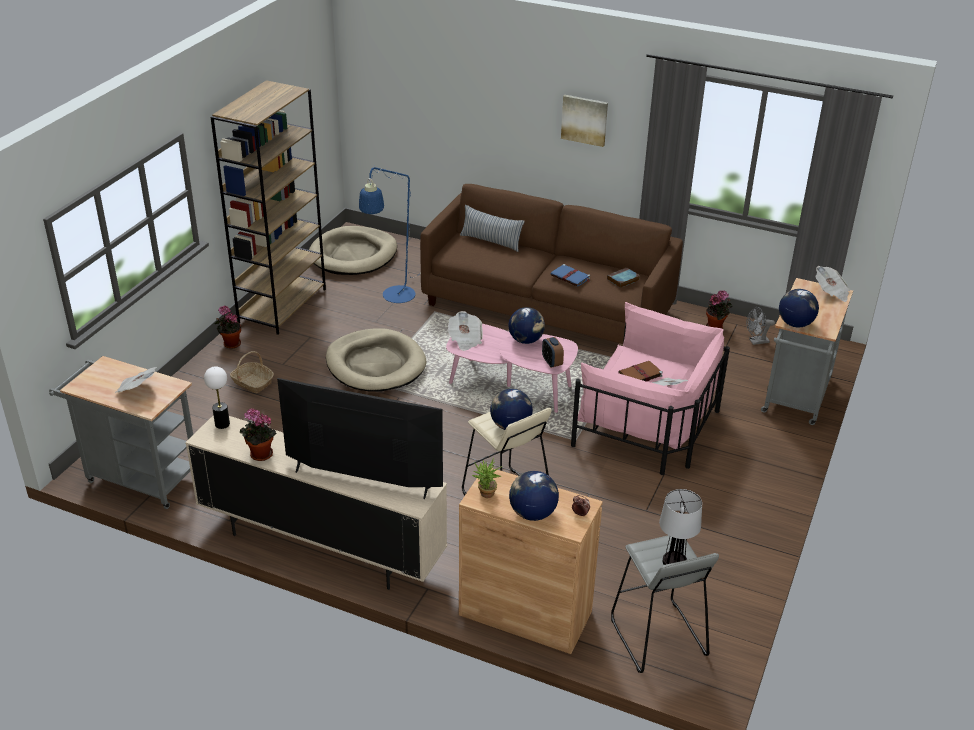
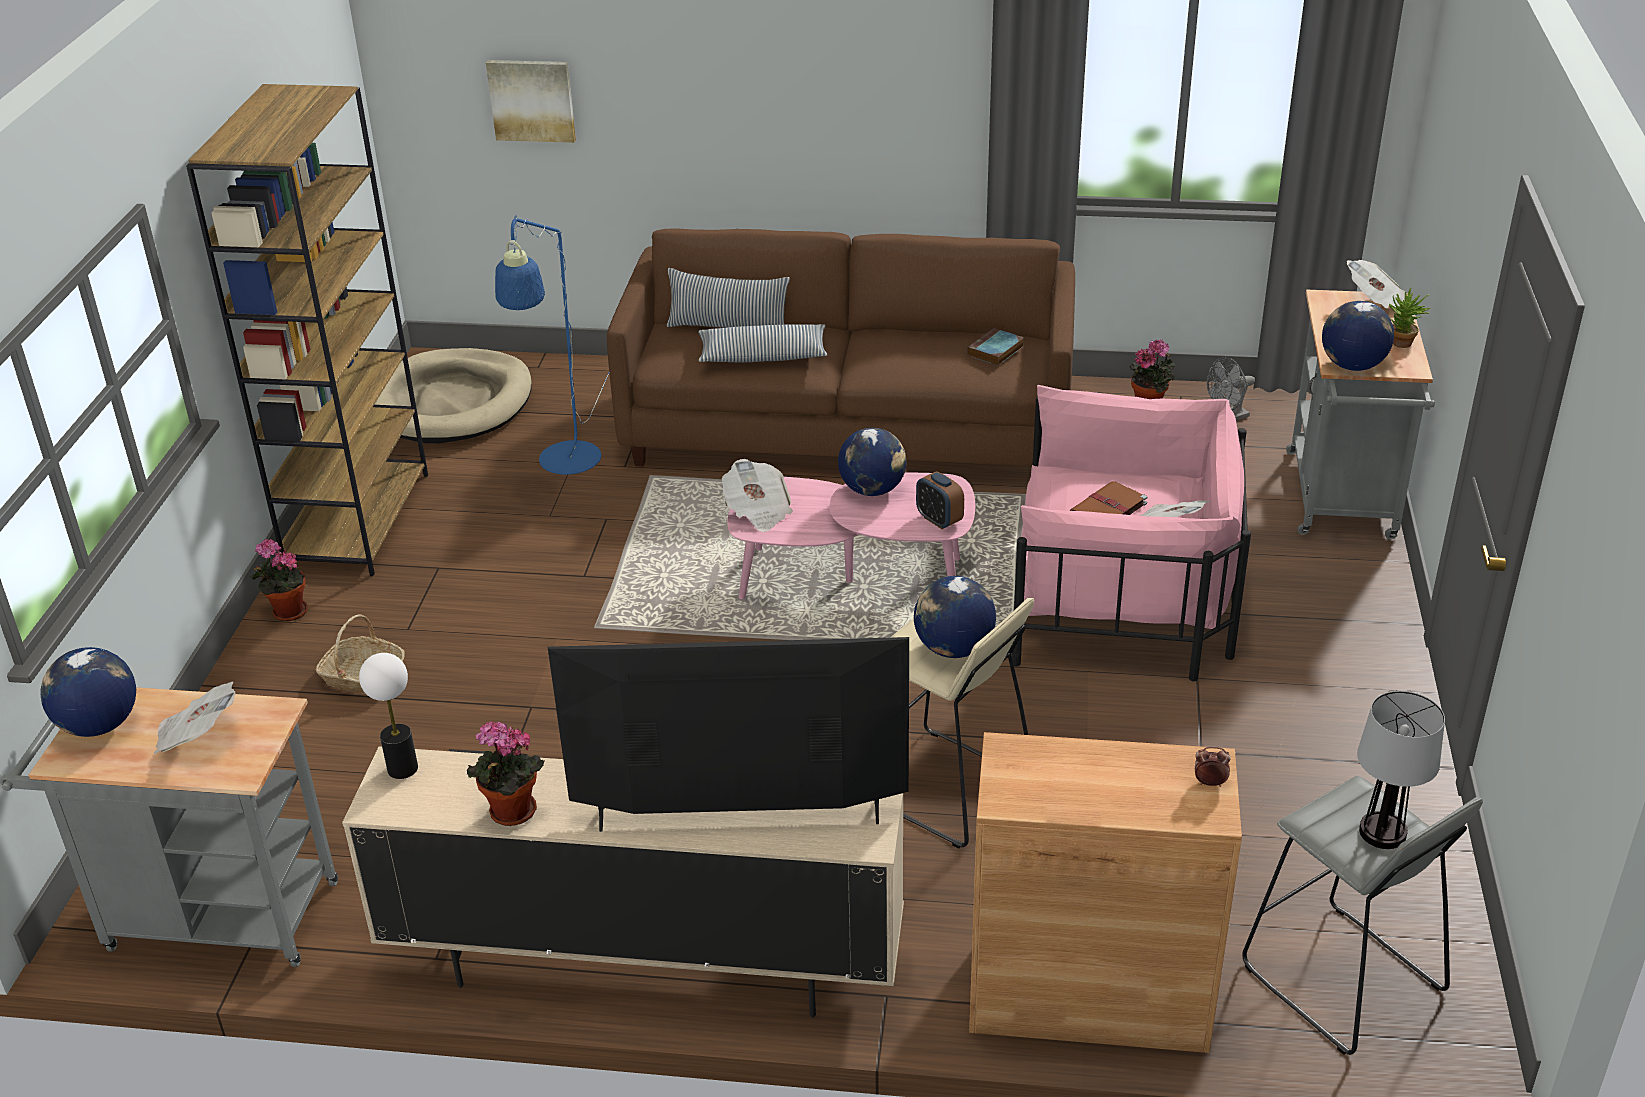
camera: 15 degrees left, 0 degrees up
beige dog bed [326,328,426,392] -> none
potted plant [472,458,503,498] -> potted plant moved to [1389,287,1430,348]
globe [509,471,559,521] -> globe moved to [40,647,136,737]
blue book [551,264,590,287] -> none
picture [561,95,608,147] -> picture moved to [486,60,576,143]
none -> pillow [698,324,827,362]

